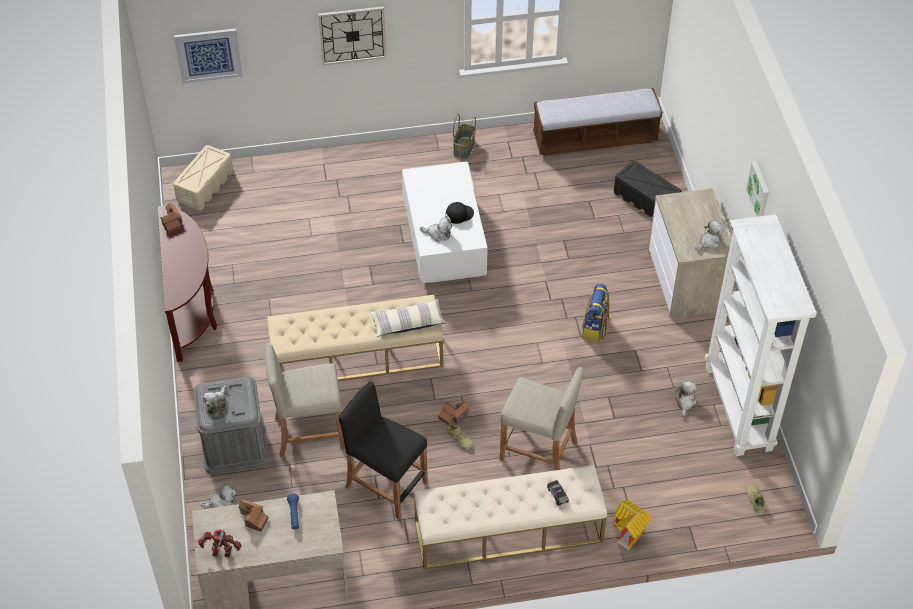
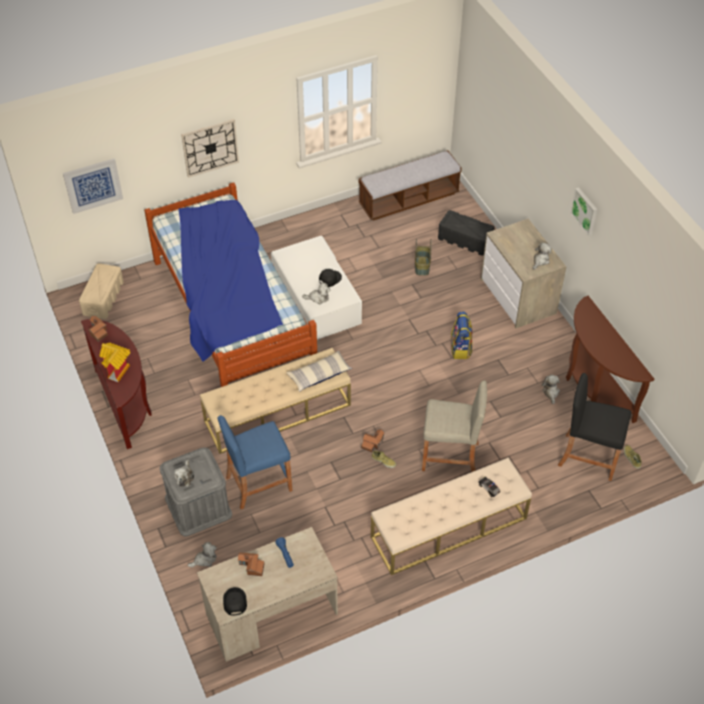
camera: 15 degrees left, 0 degrees up
toy robot [198,529,241,557] -> black cap [223,587,247,616]
beige stool [265,343,344,457] -> blue stool [218,415,292,509]
black stool [339,381,428,519] -> black stool moved to [558,373,631,481]
basket [453,113,476,159] -> basket moved to [415,239,432,276]
toy house [614,500,652,550] -> toy house moved to [99,343,131,382]
white bookcase [705,214,817,456] -> brown console table [566,296,654,423]
none -> bed [144,182,317,387]

